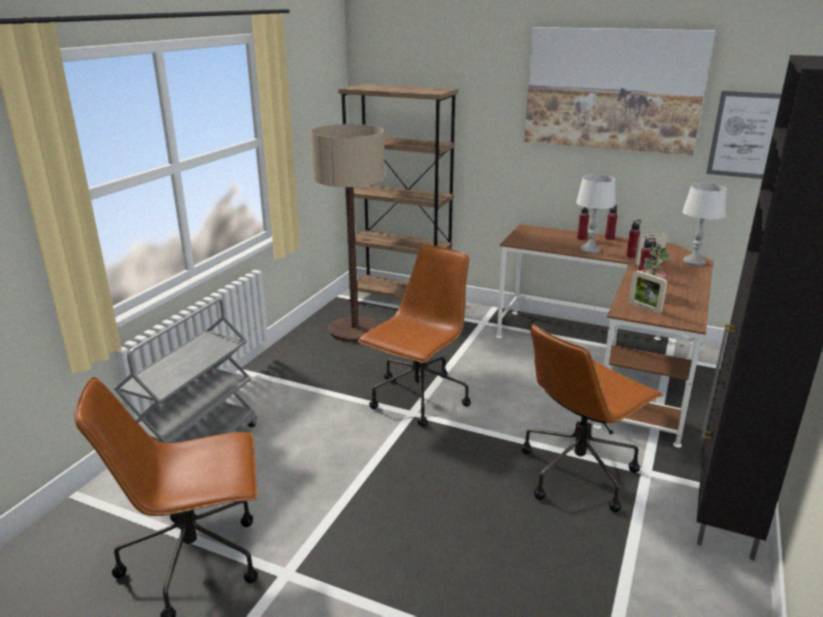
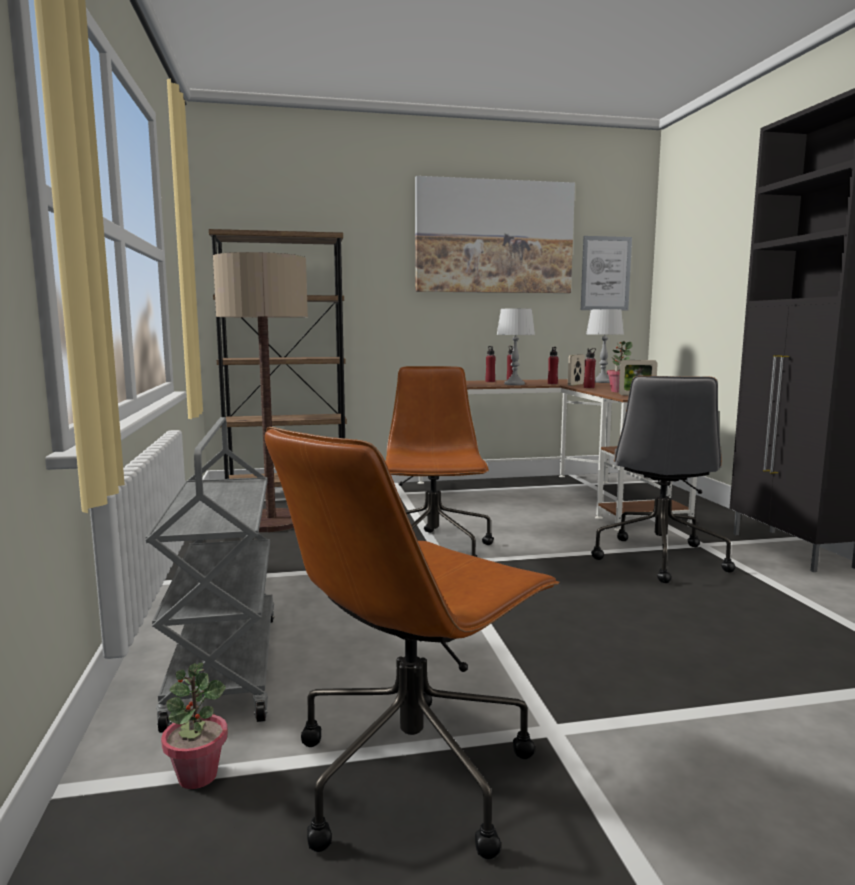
camera: 35 degrees left, 15 degrees down
brown office chair [522,324,663,512] -> grey office chair [591,376,735,583]
none -> potted plant [161,663,228,789]

